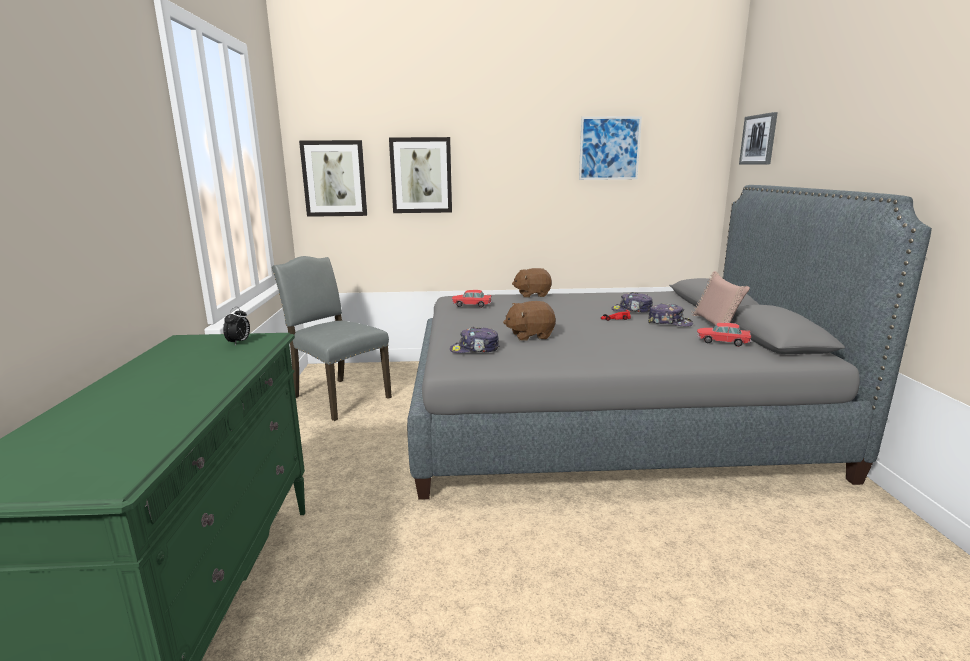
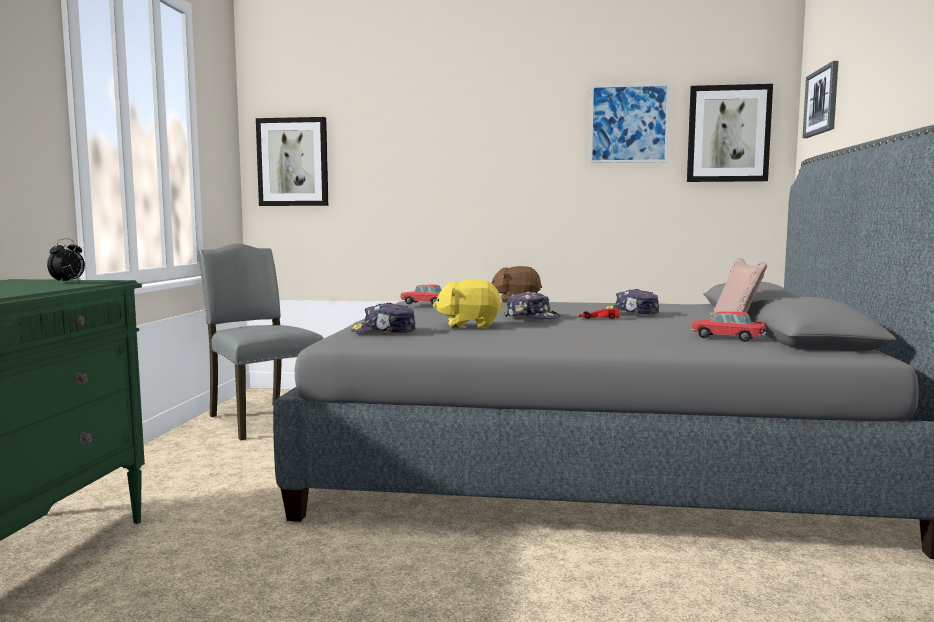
camera: 10 degrees right, 10 degrees down
picture [389,137,452,213] -> picture moved to [687,84,773,182]
brown plush toy [503,301,556,341] -> yellow plush toy [433,279,503,329]
cap [648,303,693,327] -> cap moved to [504,292,561,319]

